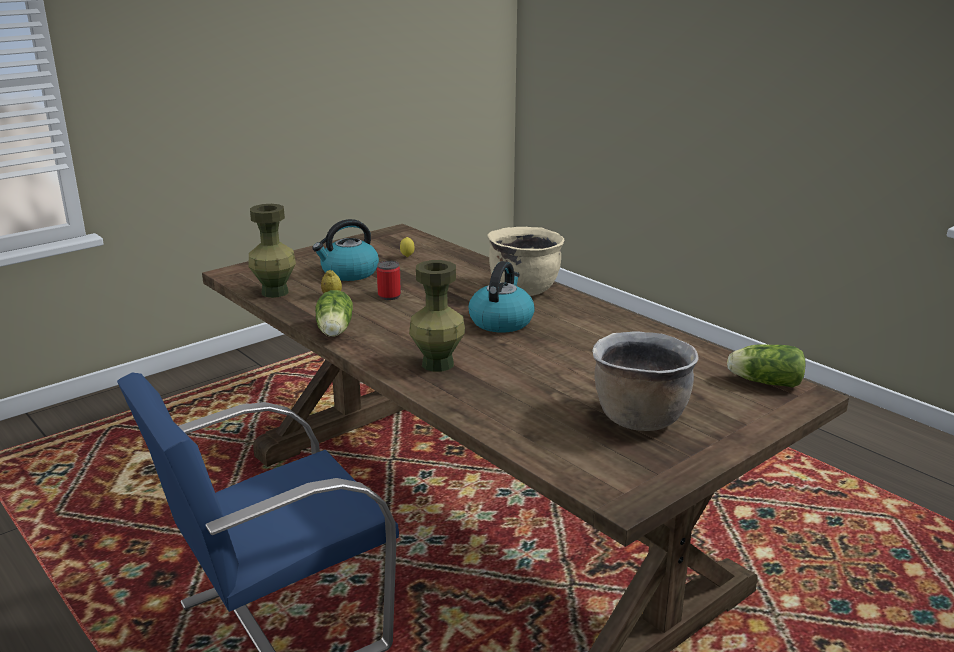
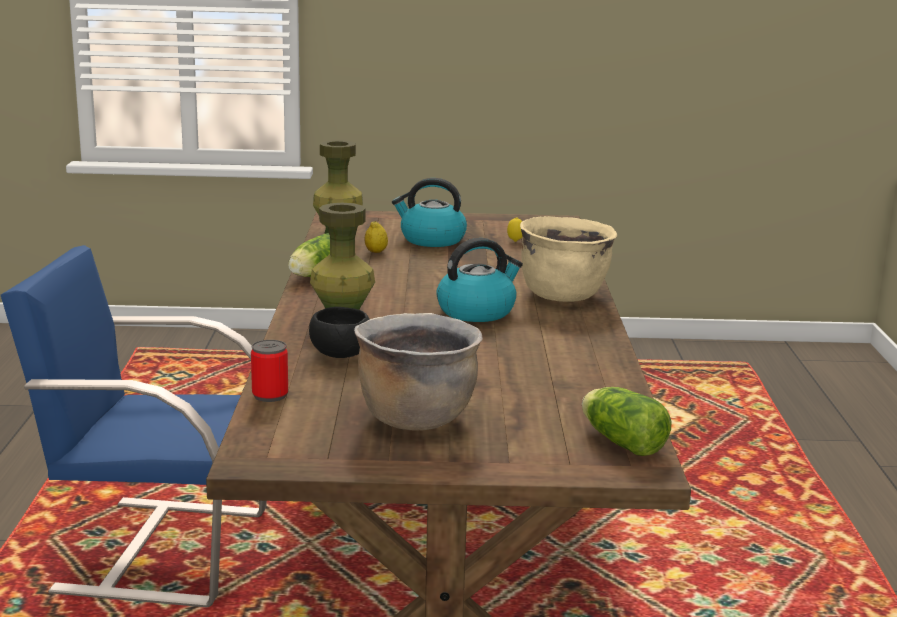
camera: 40 degrees right, 5 degrees down
can [377,261,401,300] -> can moved to [251,340,288,402]
none -> black bowl [309,307,370,358]

